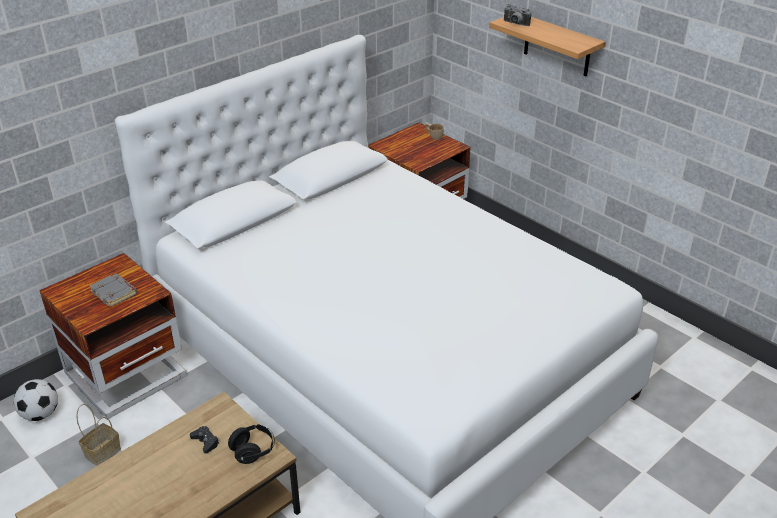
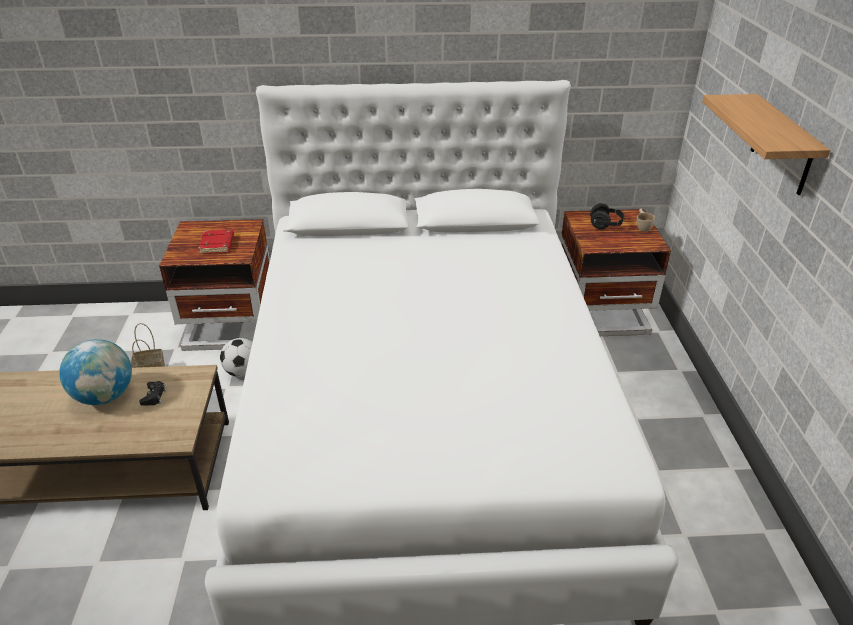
camera: 40 degrees right, 0 degrees up
football [13,379,58,421] -> football moved to [220,338,252,377]
grey book [89,273,137,307] -> red book [198,230,234,254]
black headphones [228,424,275,464] -> black headphones moved to [590,203,625,229]
camera [504,4,532,26] -> none
none -> globe [59,339,132,405]

